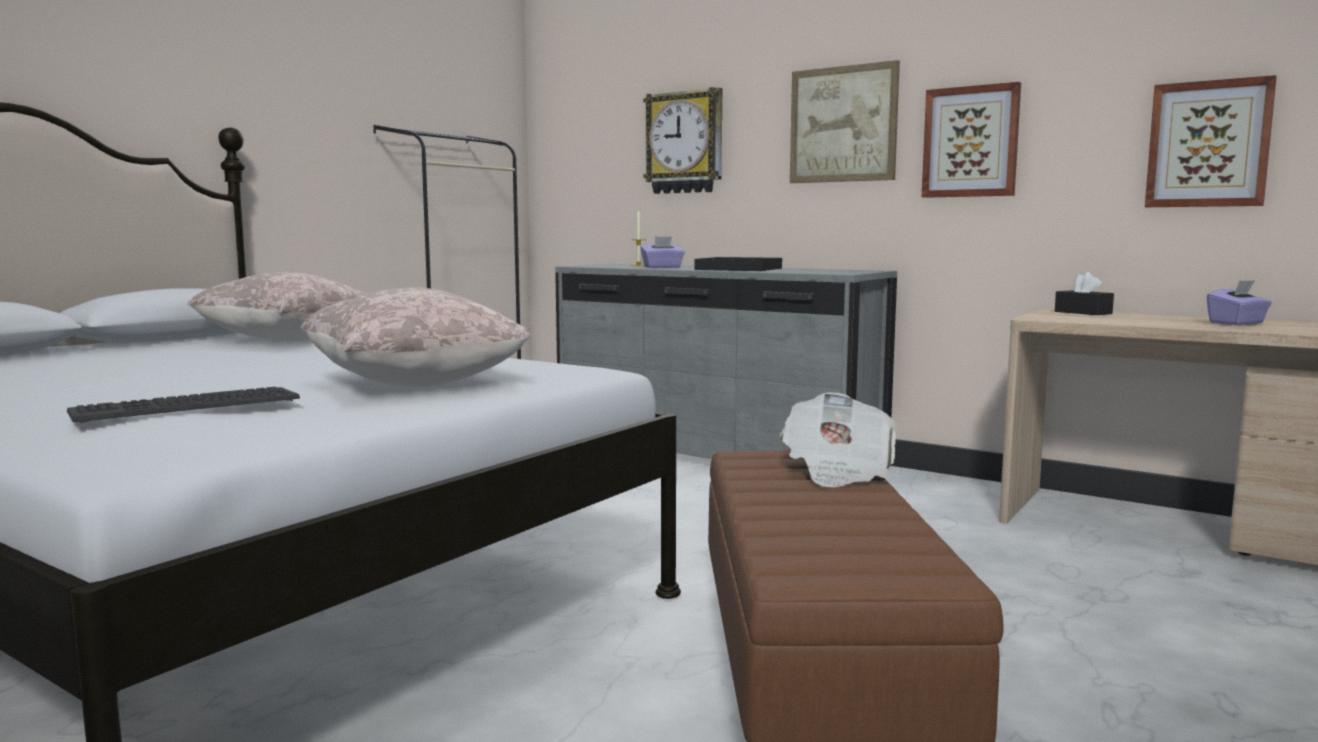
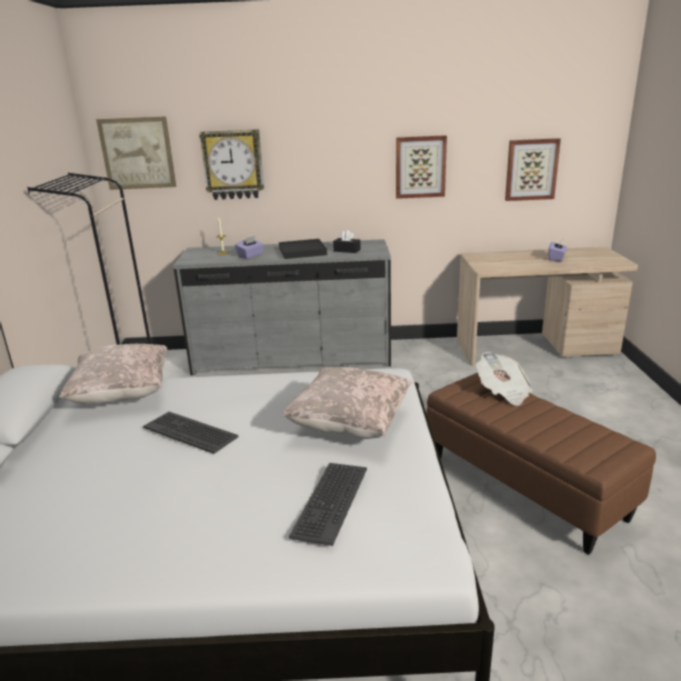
camera: 35 degrees left, 15 degrees up
picture [790,60,900,183] -> picture moved to [96,116,176,190]
black tissue box [1055,272,1114,315] -> black tissue box moved to [333,230,361,253]
none -> keyboard [143,412,239,454]

